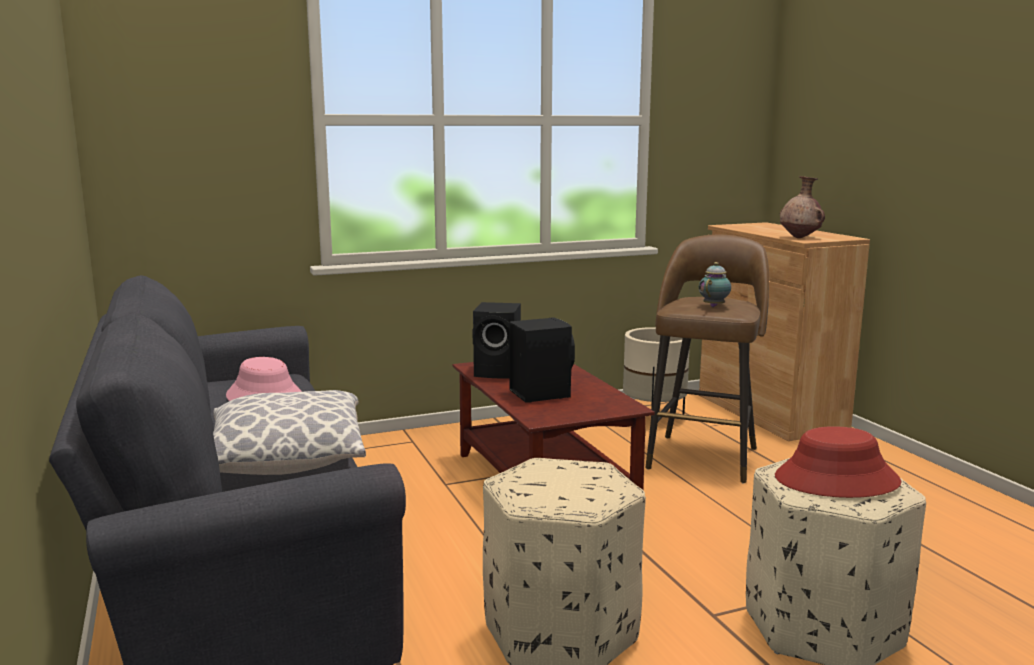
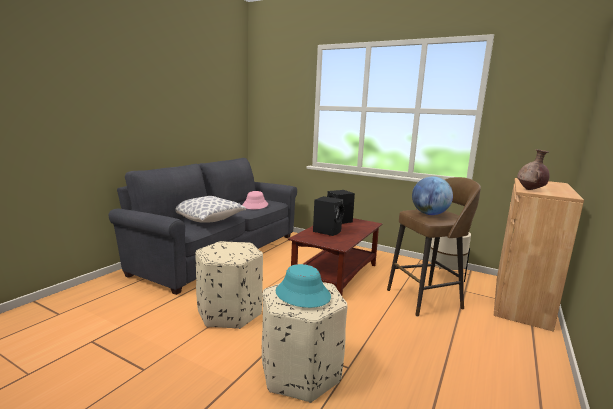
camera: 50 degrees right, 0 degrees up
teapot [699,262,731,307] -> globe [412,176,453,215]
red hat [775,426,901,498] -> turquoise hat [276,264,331,308]

